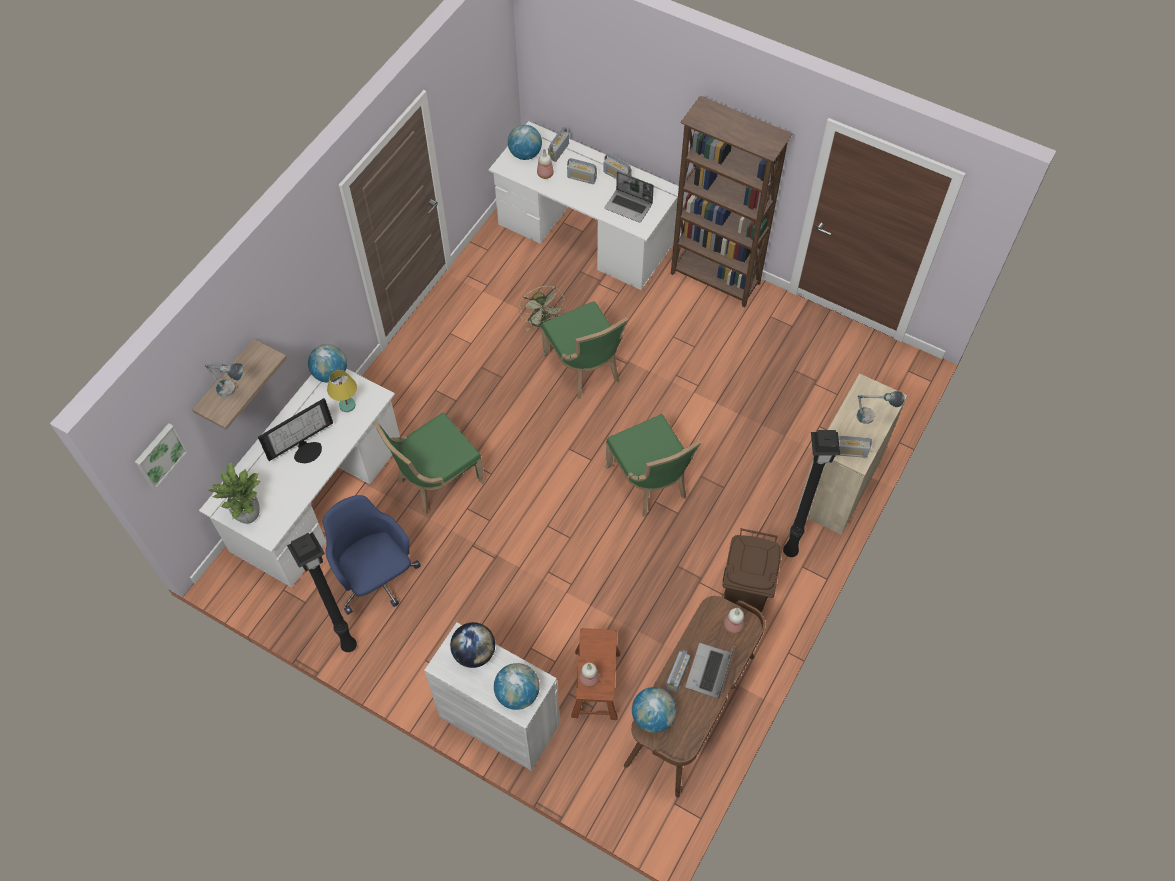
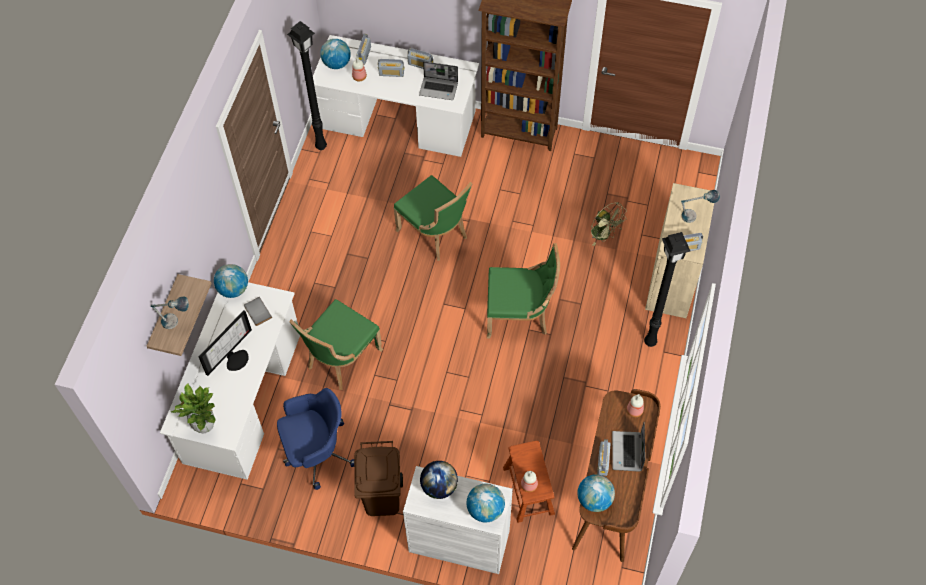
camera: 15 degrees left, 0 degrees up
picture [135,423,188,489] -> none
black floor lamp [287,532,357,652] -> black floor lamp moved to [287,21,327,150]
blue office chair [323,495,421,615] -> blue office chair turned 120 degrees clockwise [277,388,354,490]
yellow table lamp [327,370,357,412] -> grey book [244,297,272,326]
green fan [519,286,566,331] -> green fan moved to [591,202,627,246]
green chair [605,414,701,517] -> green chair turned 45 degrees counterclockwise [487,243,560,339]
brown trash can [722,528,782,613] -> brown trash can moved to [354,441,403,516]

